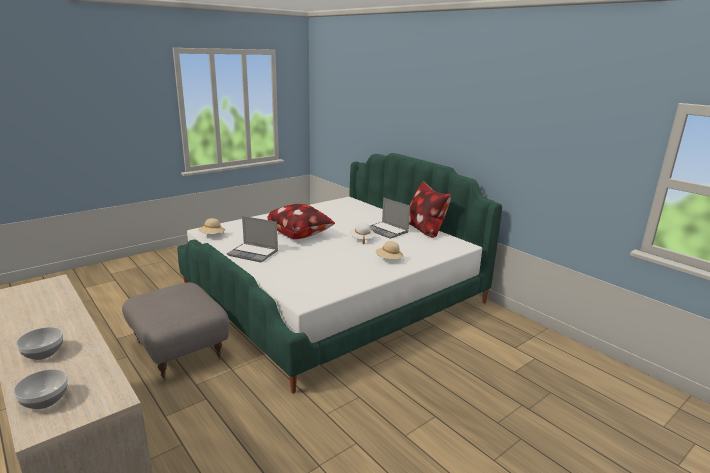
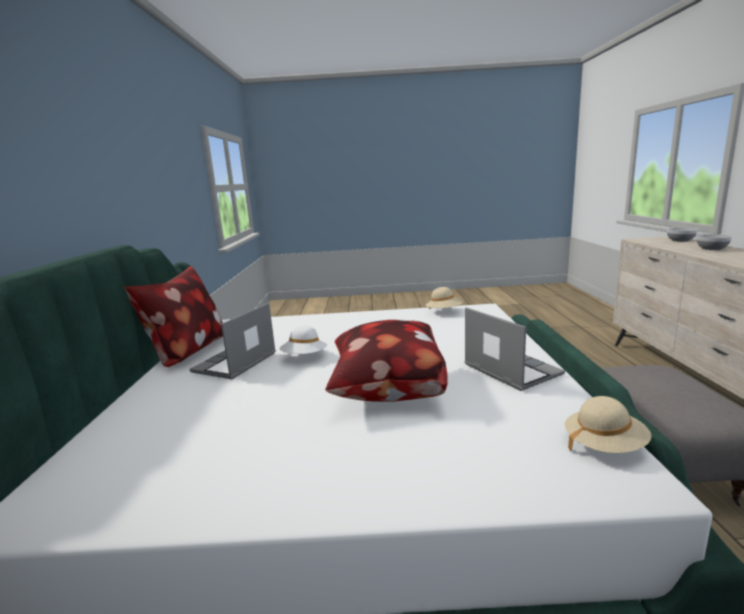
camera: 140 degrees left, 5 degrees down
laptop [370,198,410,239] -> laptop turned 150 degrees counterclockwise [190,303,276,379]
beige hat [376,241,403,259] -> beige hat moved to [426,287,463,309]

